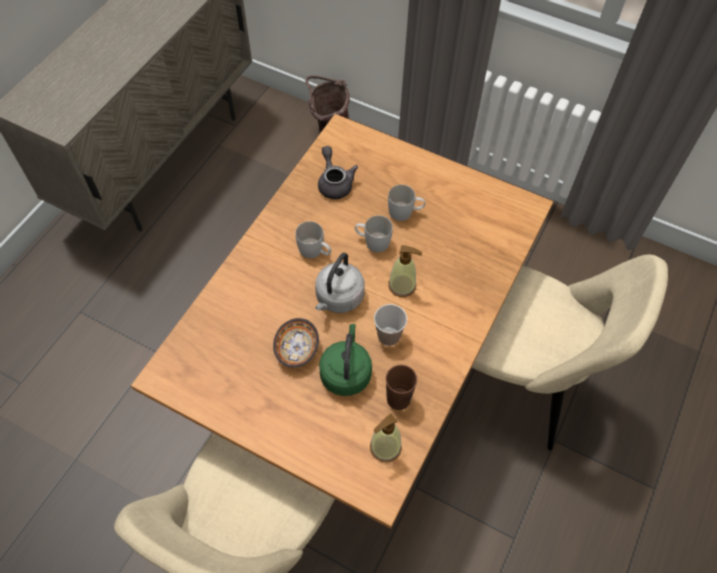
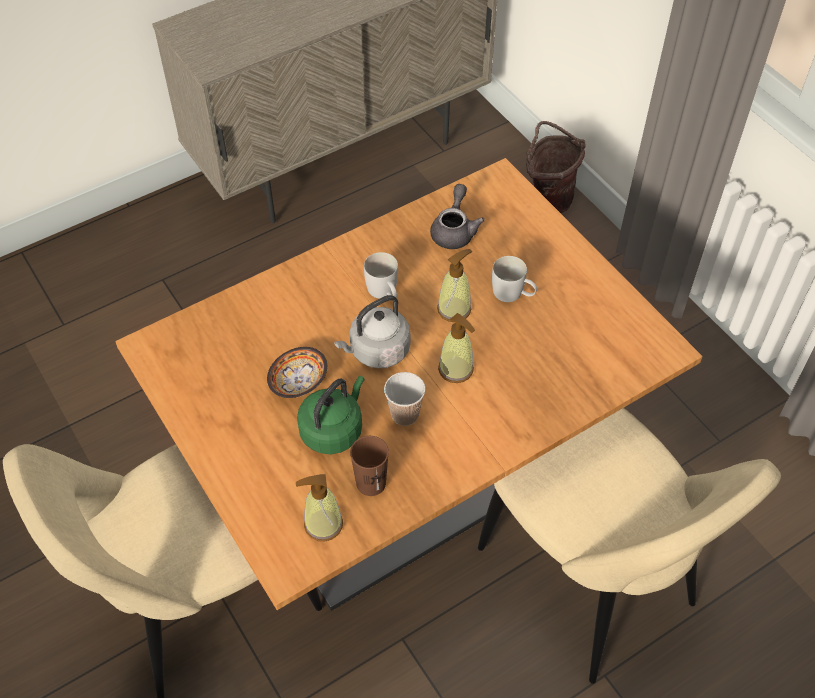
camera: 30 degrees right, 5 degrees down
white mug [355,215,393,252] -> soap dispenser [437,249,472,322]

